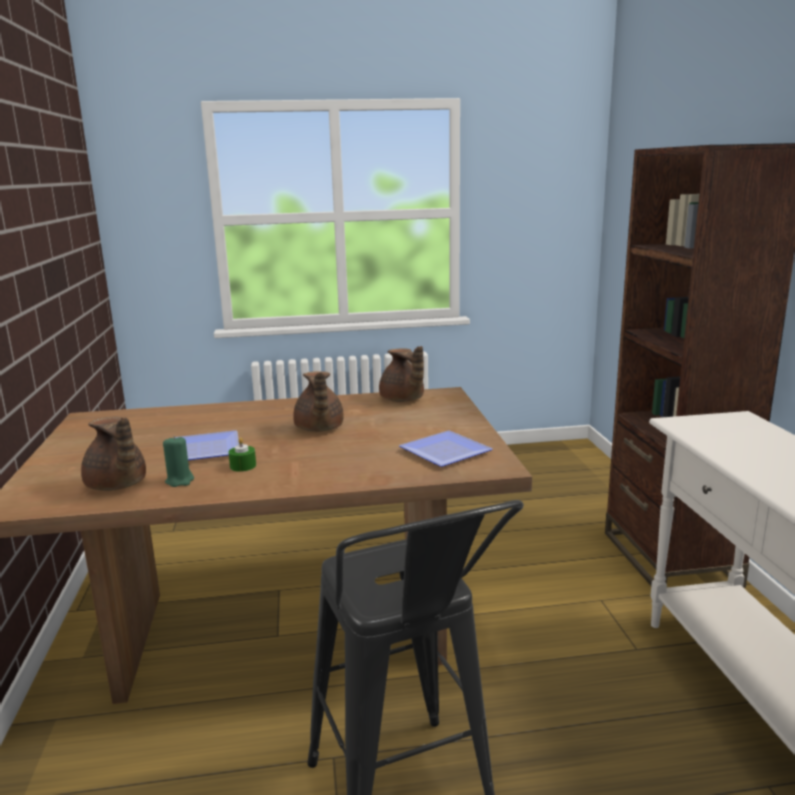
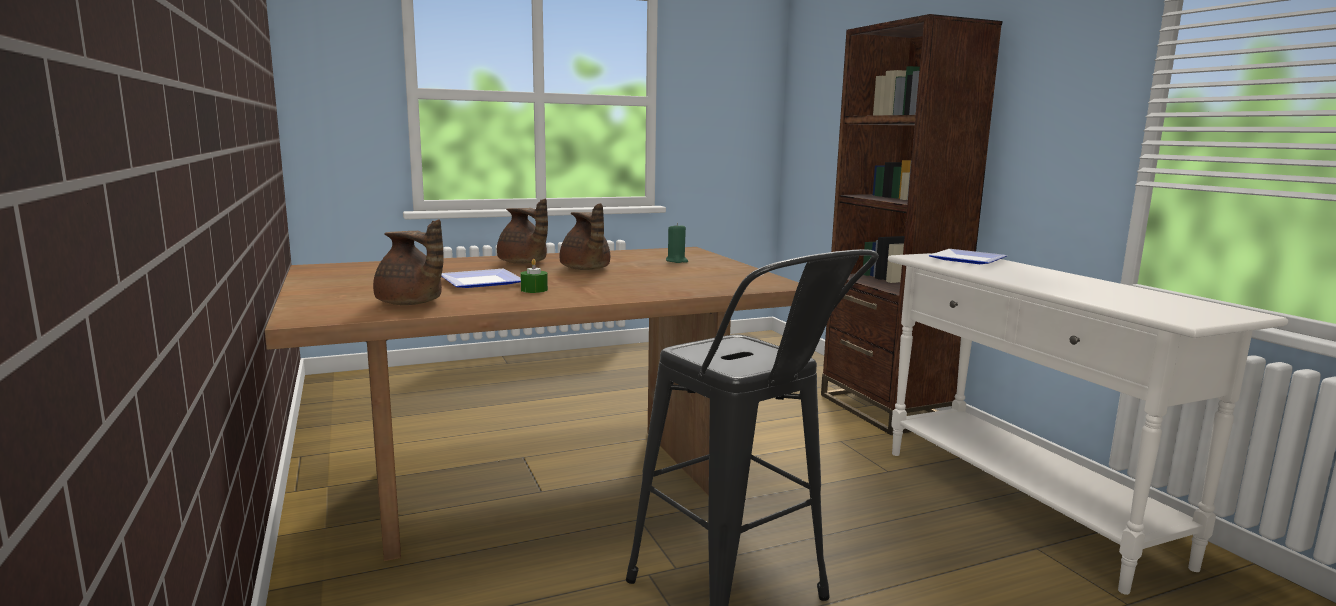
camera: 15 degrees left, 5 degrees down
green candle [163,436,194,487] -> green candle moved to [666,223,688,263]
brown teapot [379,346,424,402] -> brown teapot moved to [497,199,548,264]
plate [399,430,493,467] -> plate moved to [929,249,1007,264]

